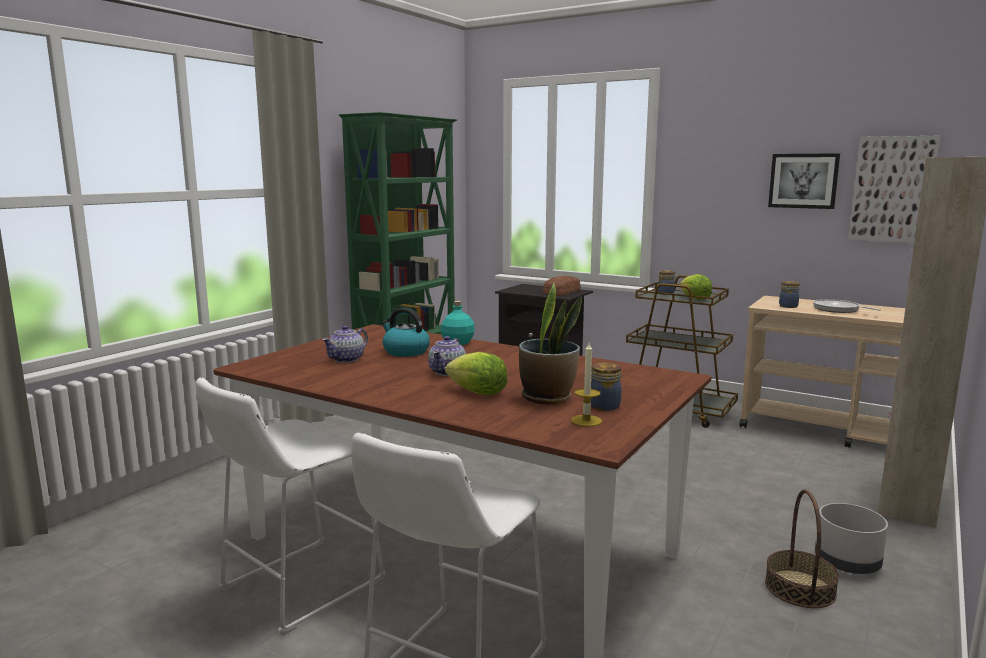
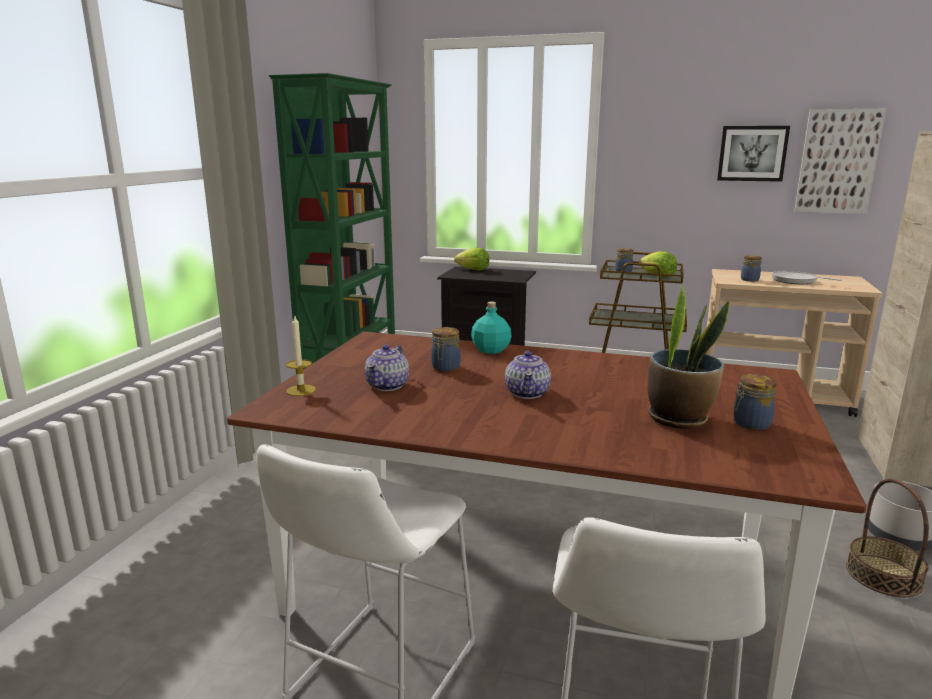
camera: 15 degrees left, 5 degrees up
kettle [381,308,430,357] -> jar [431,327,460,371]
lettuce [445,352,508,396] -> lettuce moved to [454,248,489,270]
bread [543,276,581,295] -> none
candle [571,343,602,426] -> candle moved to [286,316,316,396]

